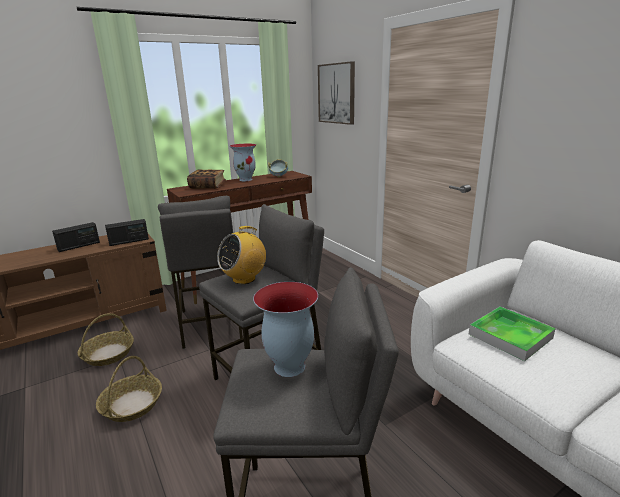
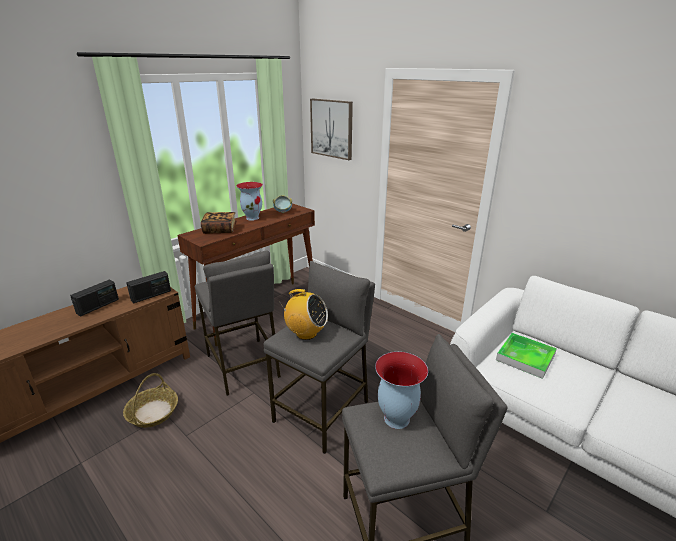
camera: 15 degrees left, 5 degrees up
basket [96,356,162,422] -> none
radio [217,226,266,284] -> radio turned 105 degrees counterclockwise [279,289,328,340]

